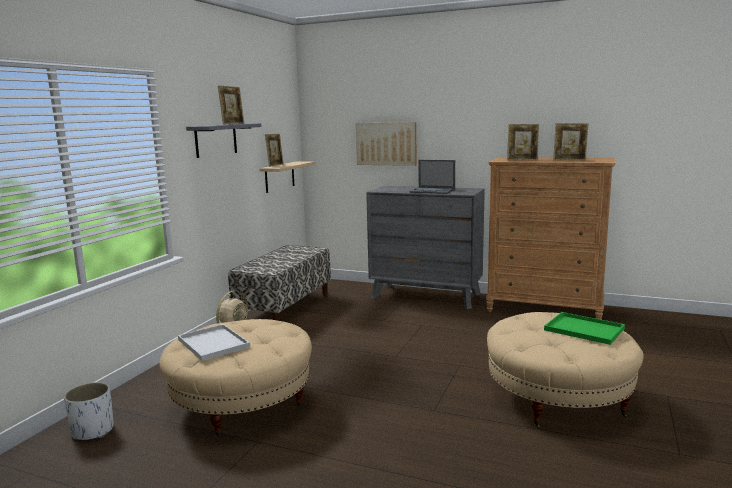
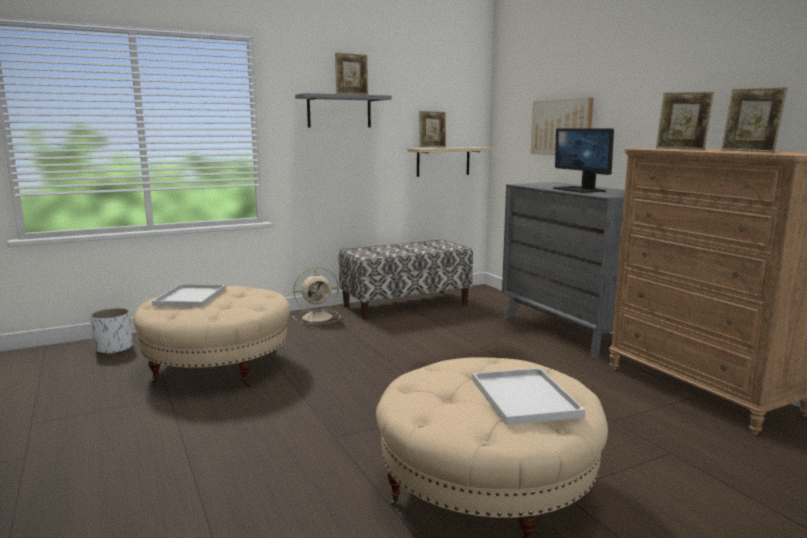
camera: 40 degrees right, 0 degrees up
laptop [409,160,455,194] -> monitor [553,128,614,193]
green tray [544,312,625,345] -> white tray [472,368,585,425]

